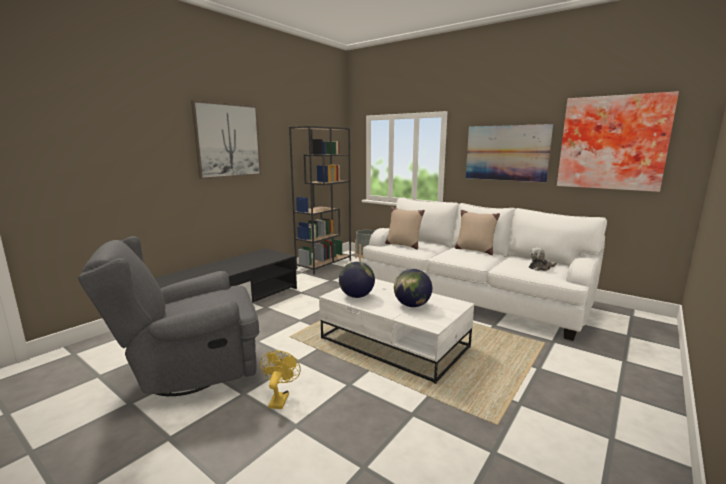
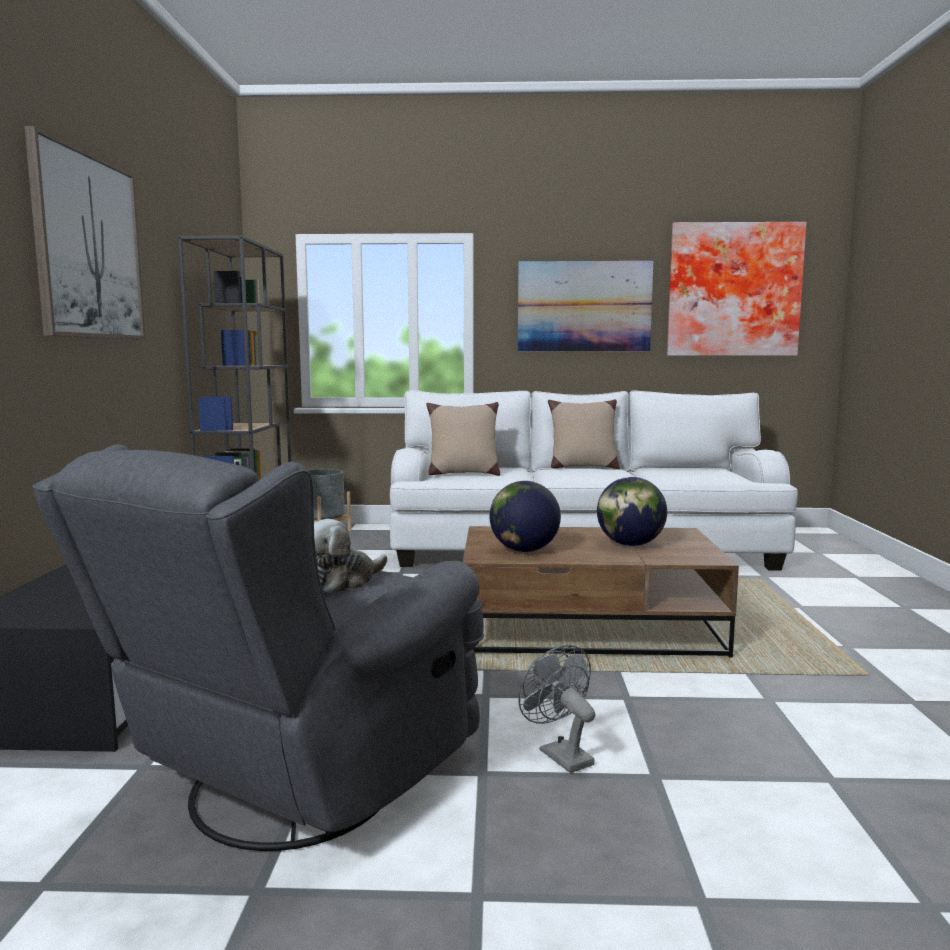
camera: 35 degrees left, 5 degrees down
yellow fan [260,351,301,409] -> grey fan [518,645,595,773]
white coffee table [319,279,474,384] -> brown coffee table [463,526,739,658]
plush toy [529,248,557,271] -> plush toy moved to [314,519,387,593]

